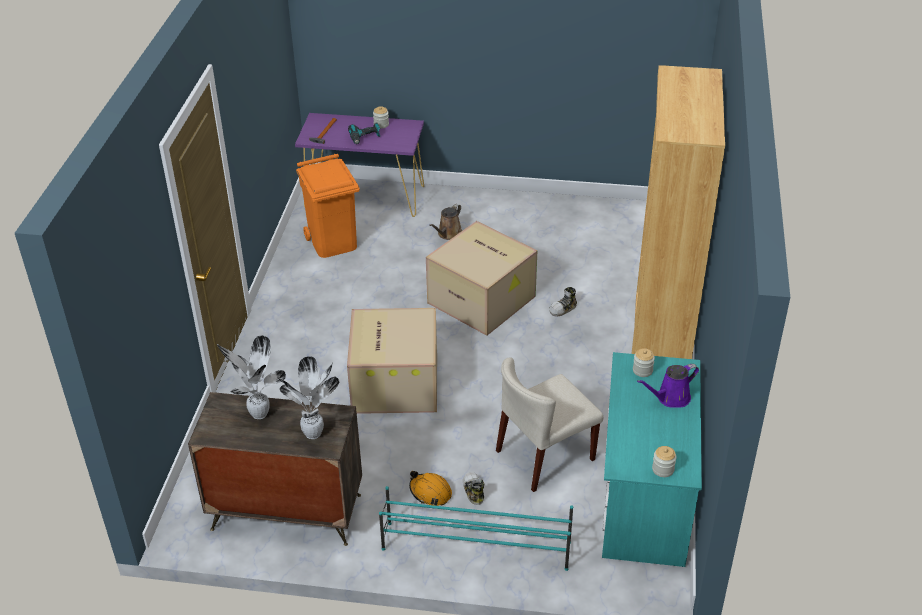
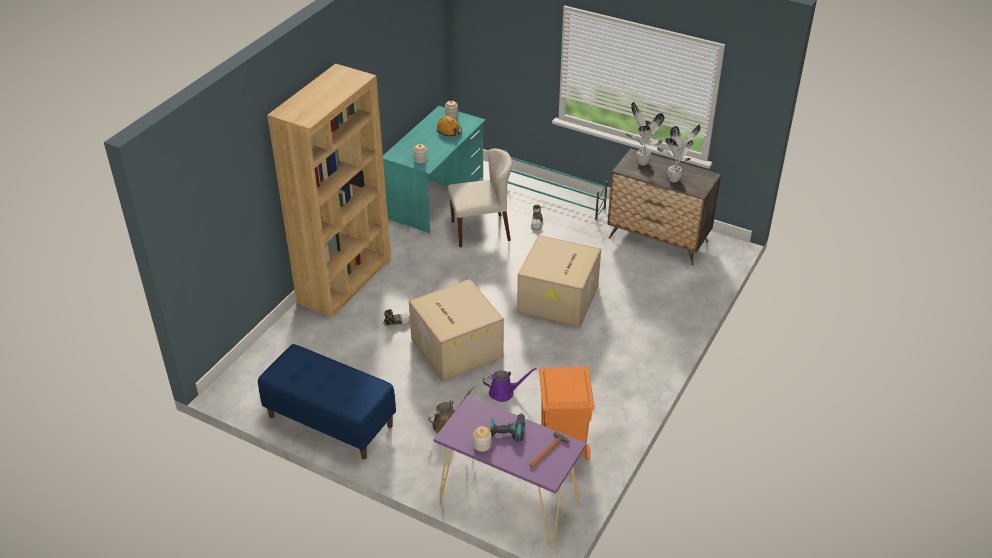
camera: 160 degrees left, 0 degrees up
orange hard hat [409,471,452,506] -> orange hard hat moved to [437,116,462,136]
purple watering can [637,364,699,408] -> purple watering can moved to [483,368,537,402]
none -> blue bench [258,344,396,459]

